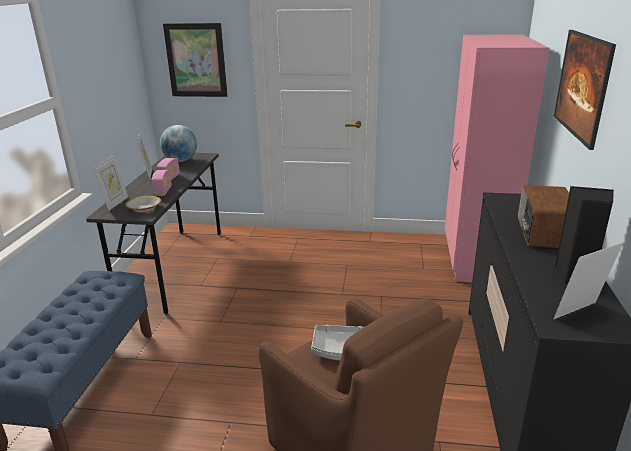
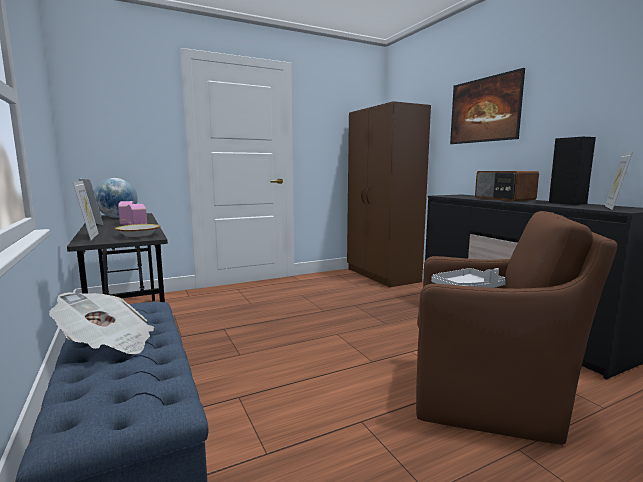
camera: 35 degrees left, 15 degrees down
picture [163,23,228,97] -> none
pink wardrobe [445,34,549,282] -> brown wardrobe [347,101,431,288]
none -> newspaper [49,292,154,354]

